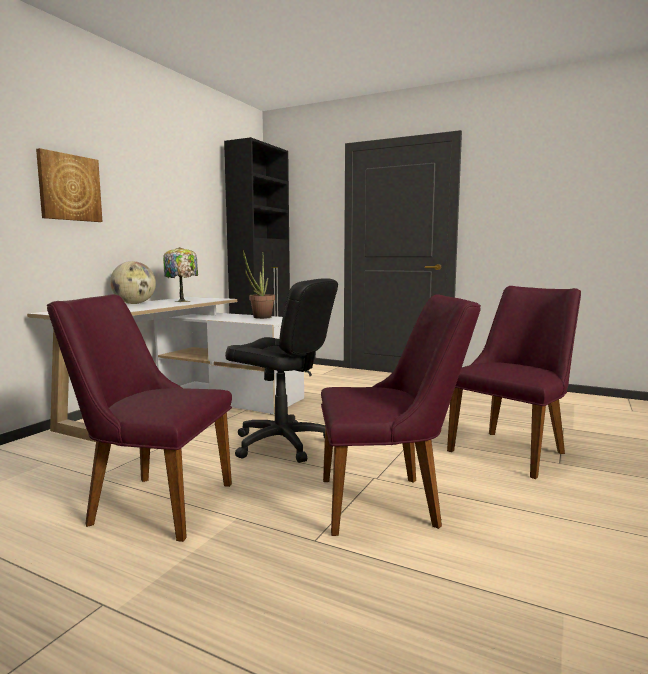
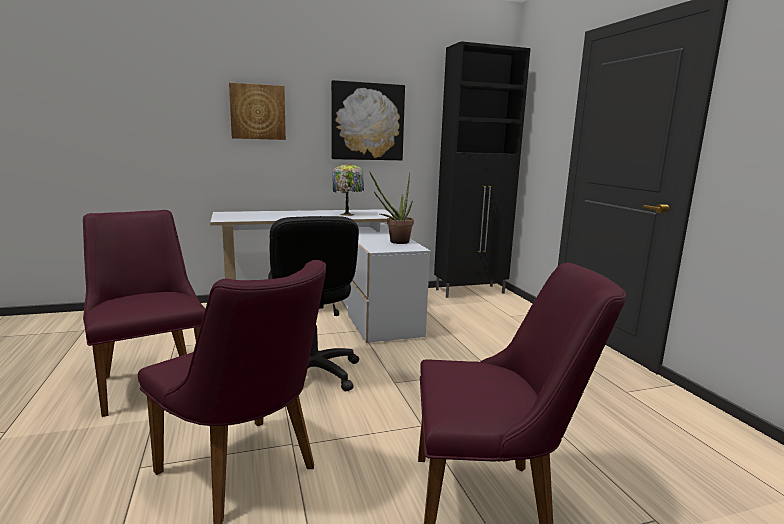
camera: 45 degrees right, 5 degrees up
globe [110,261,156,304] -> none
none -> picture [331,80,405,160]

